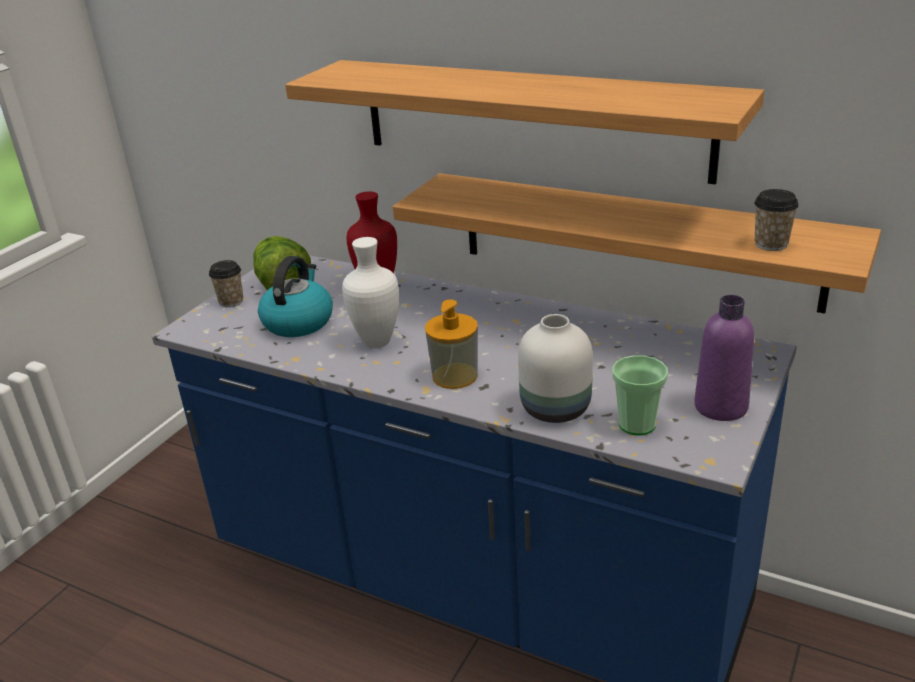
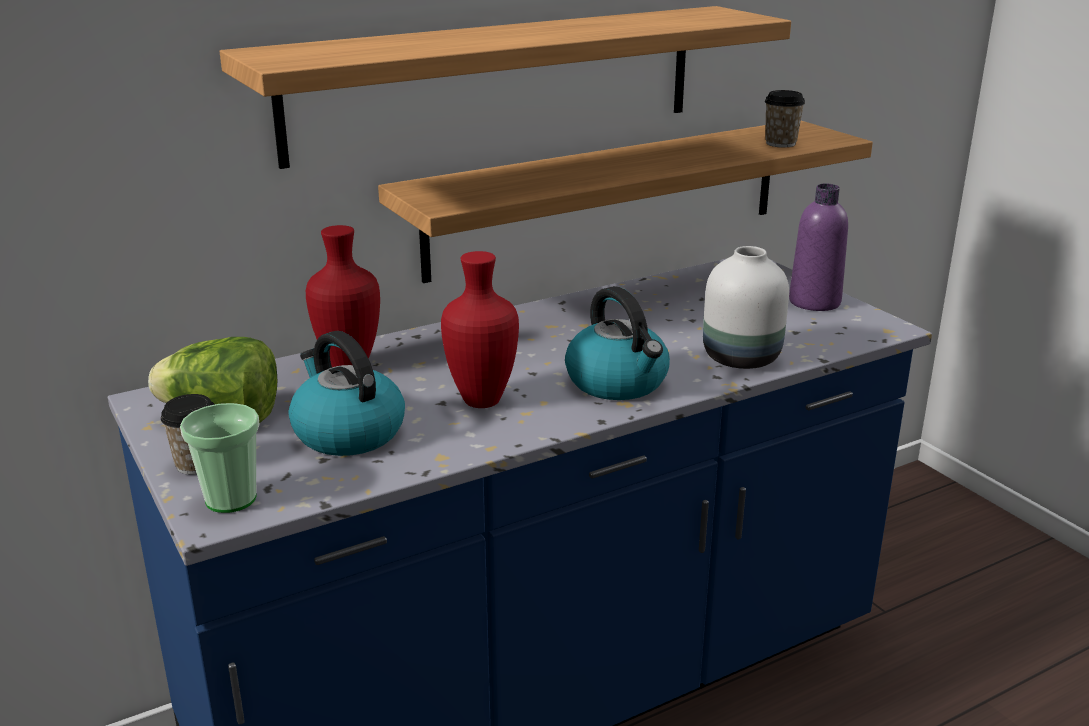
camera: 60 degrees left, 5 degrees down
white vase [342,237,399,348] -> red vase [441,251,519,408]
soap dispenser [425,299,478,389] -> kettle [565,286,670,400]
cup [612,355,668,436] -> cup moved to [180,403,259,513]

